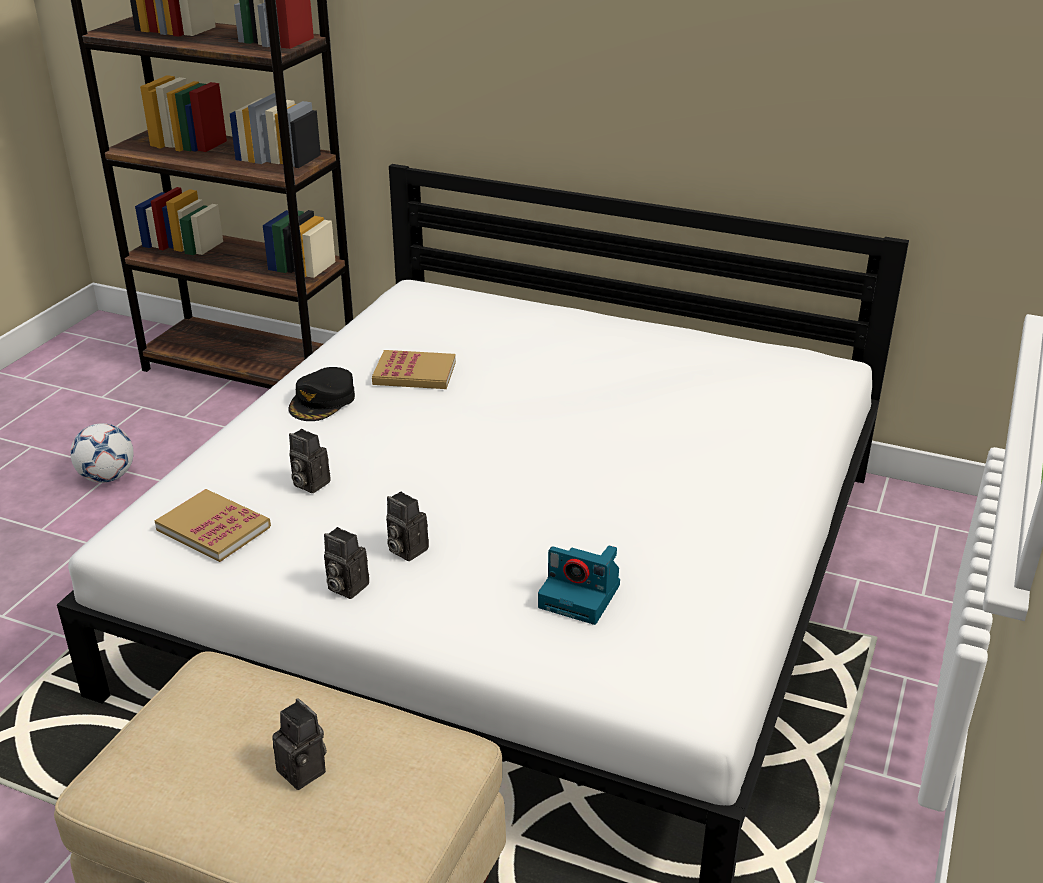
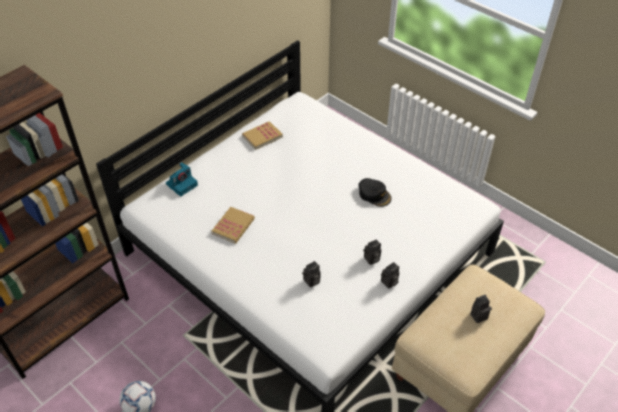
camera: 70 degrees left, 15 degrees up
book [155,489,271,562] -> book moved to [242,121,283,150]
black cap [288,367,355,421] -> black cap moved to [359,178,392,207]
camera [538,545,620,625] -> camera moved to [166,162,198,196]

